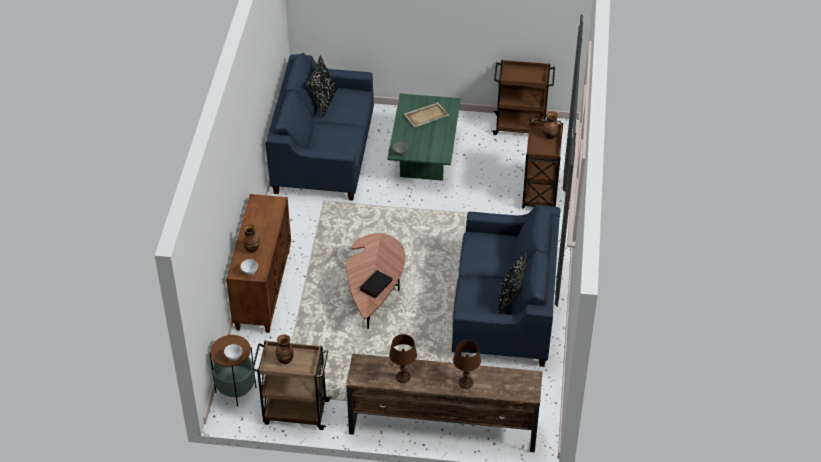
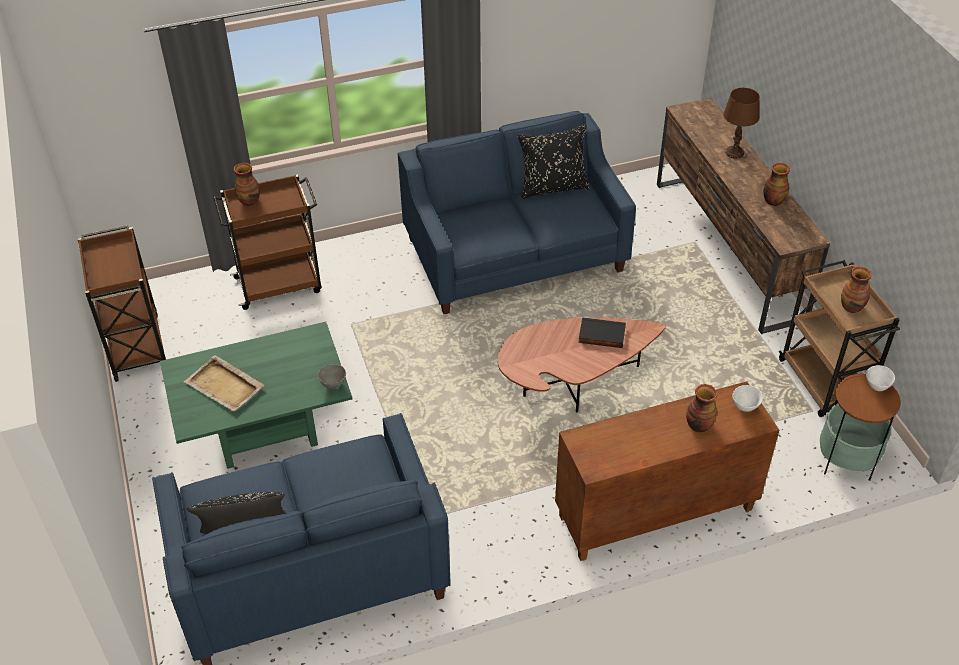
camera: 115 degrees left, 0 degrees up
brown table lamp [389,334,417,383] -> vase [764,163,790,206]

